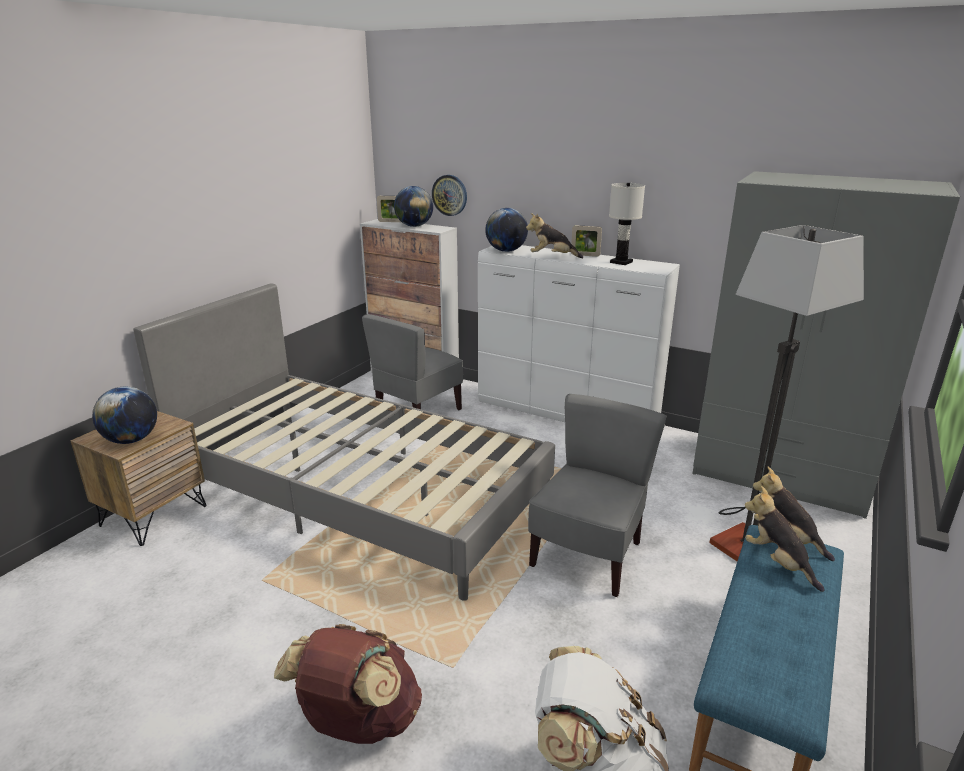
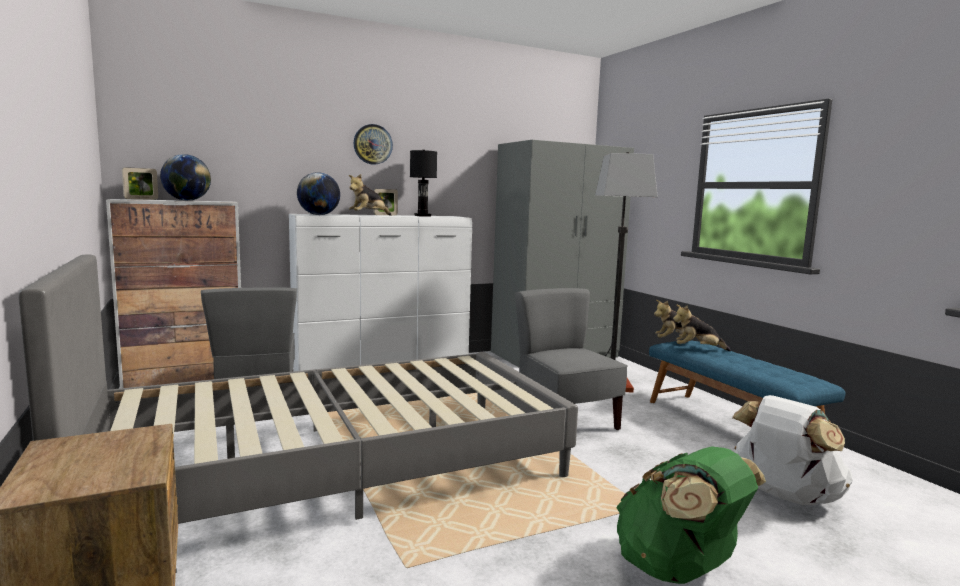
camera: 55 degrees left, 15 degrees down
globe [92,387,157,444] -> none
brown backpack [274,624,422,744] -> green backpack [616,446,766,584]
wall clock [432,175,467,216] -> wall clock moved to [354,124,393,165]
white table lamp [609,183,645,265] -> black table lamp [410,150,437,217]

